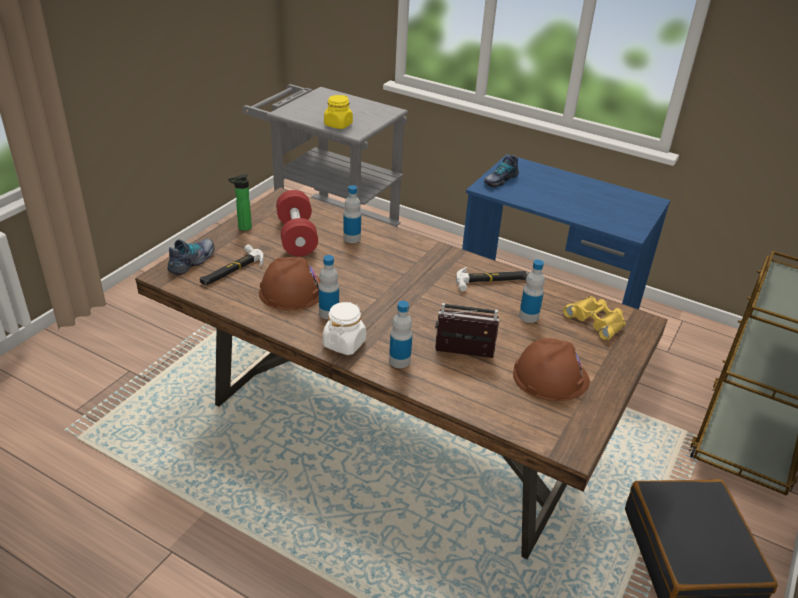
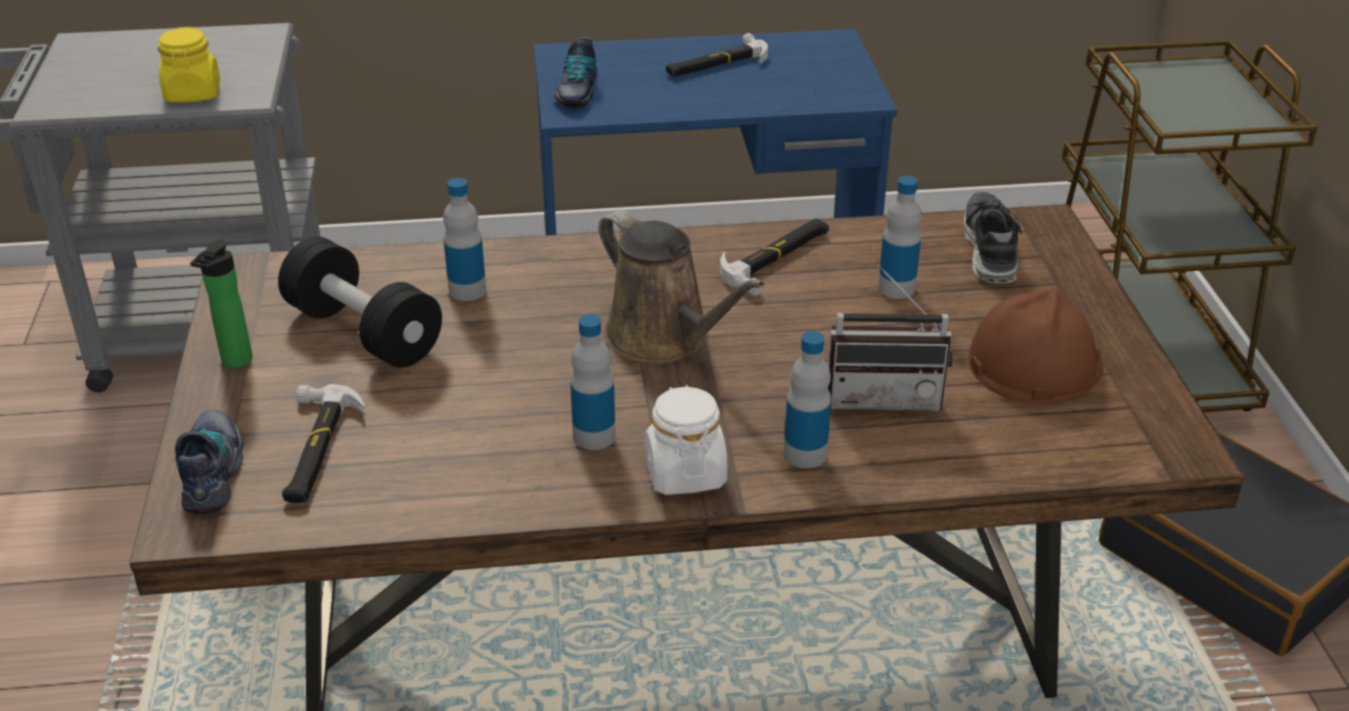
camera: 35 degrees left, 0 degrees up
brown hard hat [259,257,320,310] -> none
red dumbbell [276,190,318,256] -> black dumbbell [278,237,442,368]
radio [435,303,500,358] -> radio turned 150 degrees counterclockwise [828,265,953,411]
yellow binoculars [563,296,626,340] -> shoe [964,192,1022,284]
none -> brown watering can [599,210,764,363]
none -> hammer [666,33,768,77]

